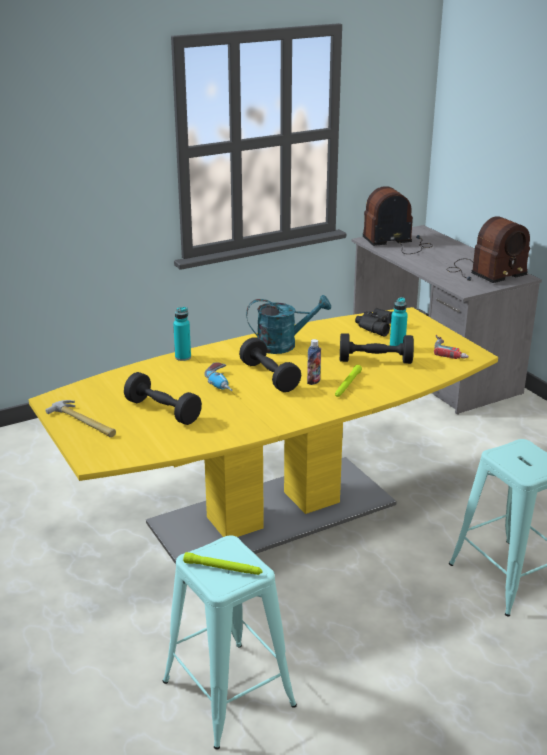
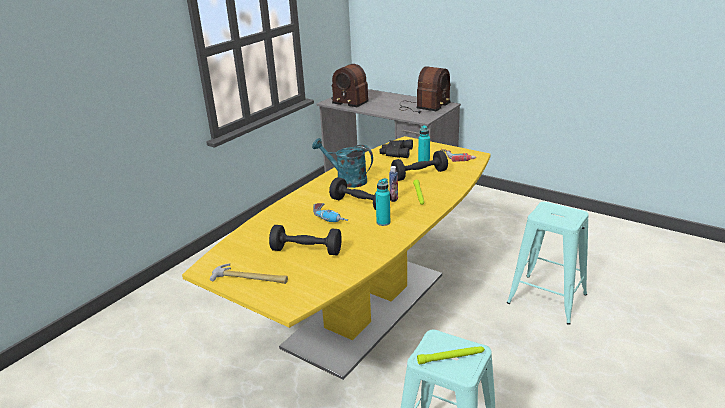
camera: 25 degrees left, 0 degrees up
turquoise bottle [173,307,191,361] -> turquoise bottle moved to [376,178,390,226]
turquoise watering can [246,295,331,354] -> turquoise watering can turned 120 degrees counterclockwise [312,138,373,188]
radio [363,186,433,254] -> radio turned 105 degrees counterclockwise [331,64,369,107]

